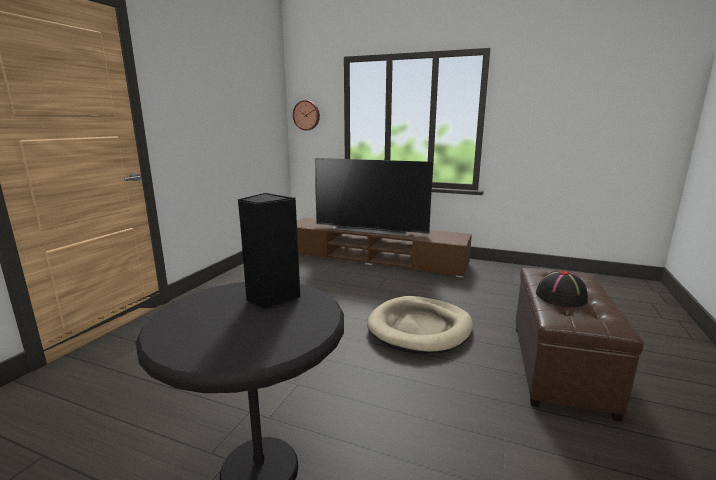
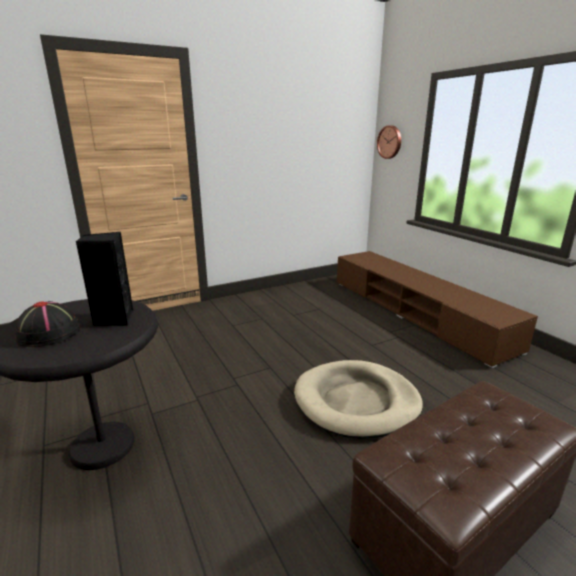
camera: 40 degrees right, 5 degrees up
television [315,158,433,236] -> none
black hat [536,270,588,307] -> black hat moved to [15,301,81,347]

